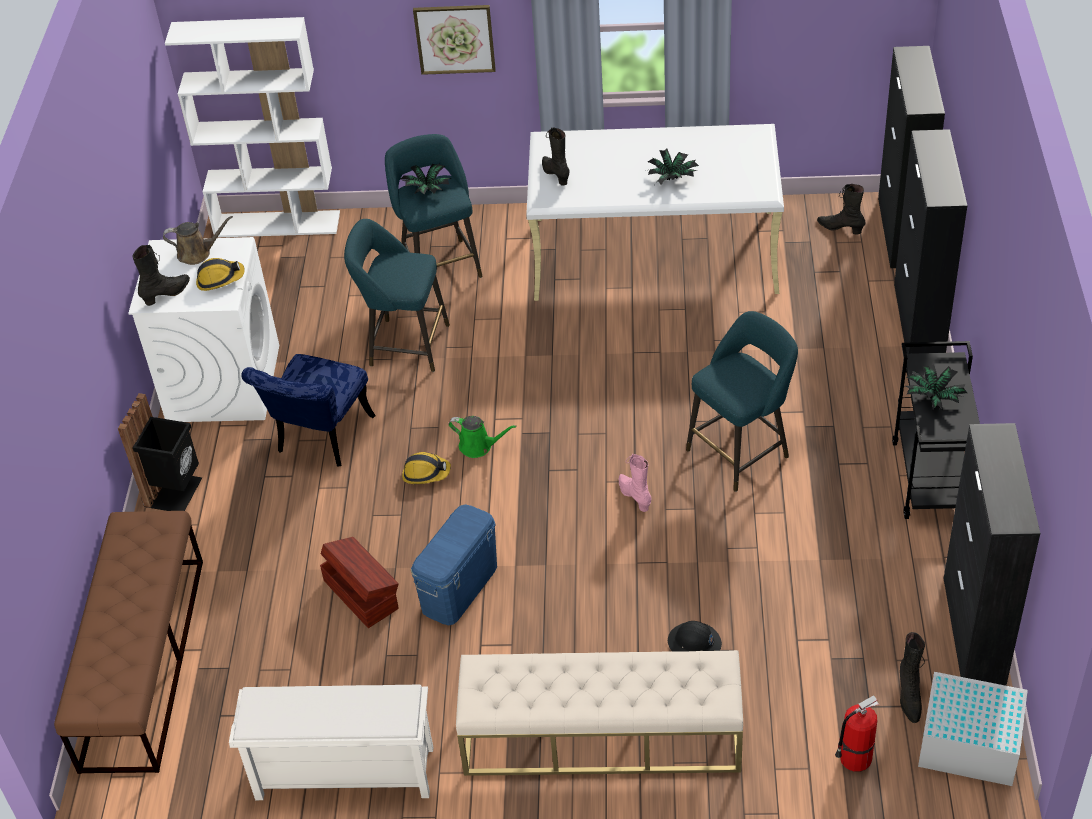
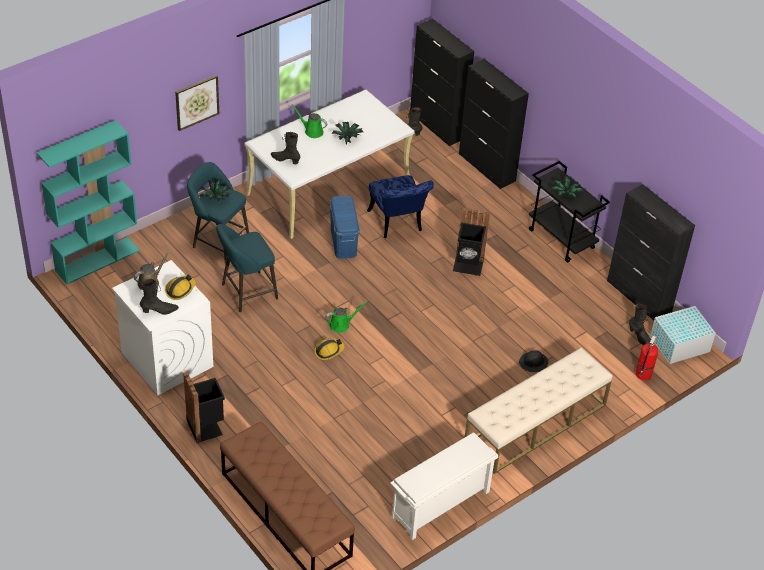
camera: 45 degrees left, 0 degrees up
black boot [133,245,190,306] -> black boot turned 75 degrees clockwise [140,279,179,315]
white bookcase [165,17,340,238] -> turquoise bookcase [37,120,140,285]
blue chair [241,354,376,467] -> blue chair moved to [367,175,434,238]
brown storage box [320,537,399,628] -> none
blue storage box [411,504,497,625] -> blue storage box moved to [330,196,359,259]
pink boot [619,454,651,512] -> none
turquoise stool [686,311,798,492] -> black trash can [453,208,490,276]
none -> green watering can [292,104,327,138]

